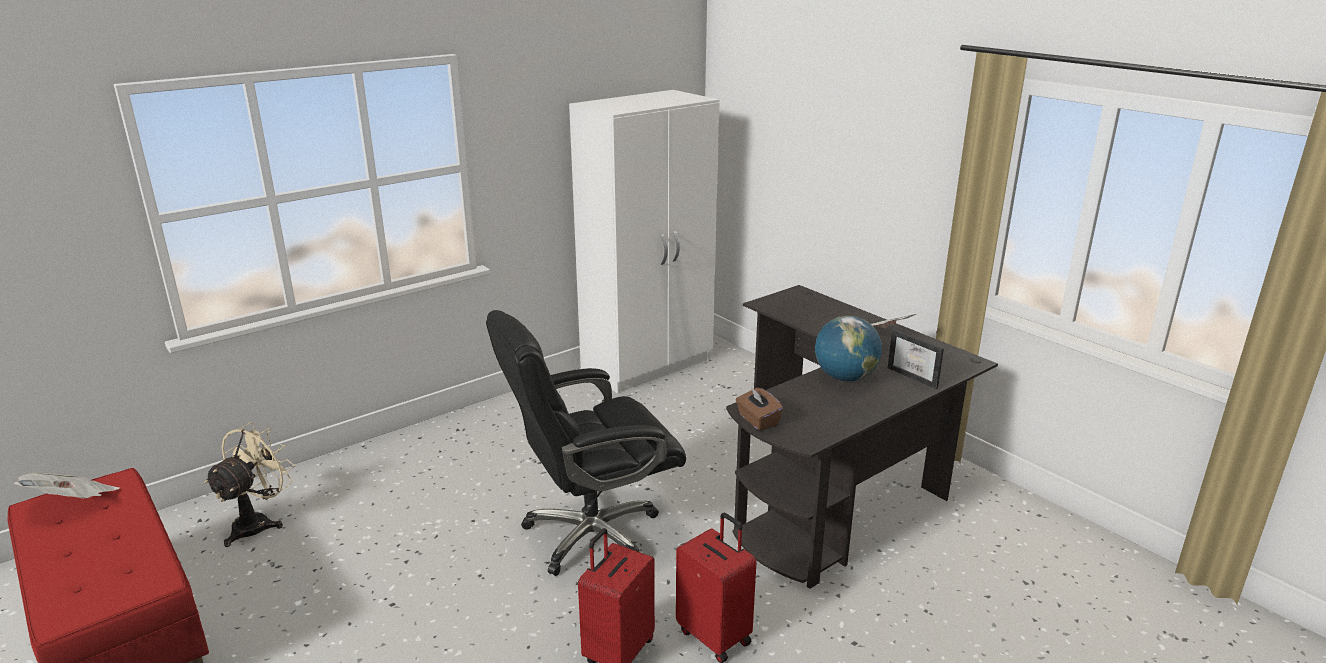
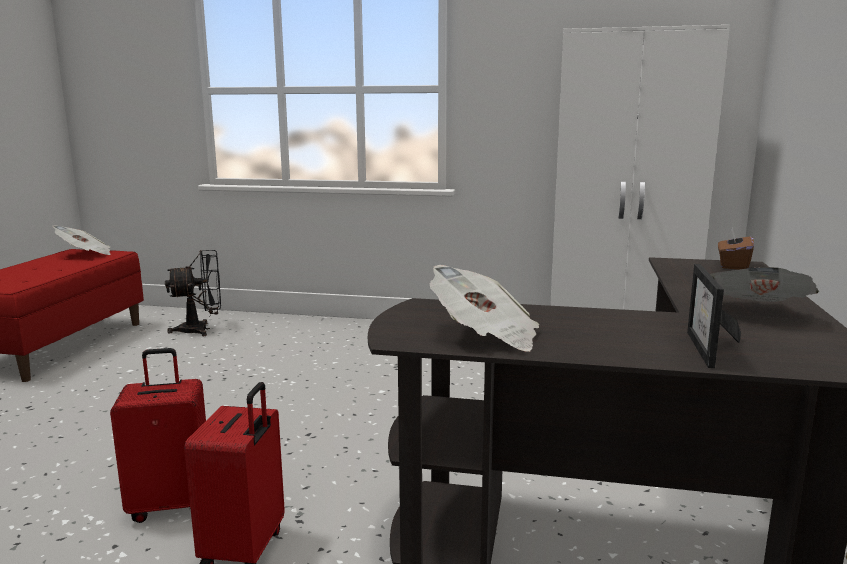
camera: 50 degrees right, 10 degrees down
beige fan [204,422,295,547] -> black fan [165,250,221,336]
black office chair [486,310,686,576] -> none
brown tissue box [736,387,783,431] -> brown tissue box moved to [718,227,754,270]
globe [815,316,882,381] -> none
none -> newspaper [429,265,539,352]

